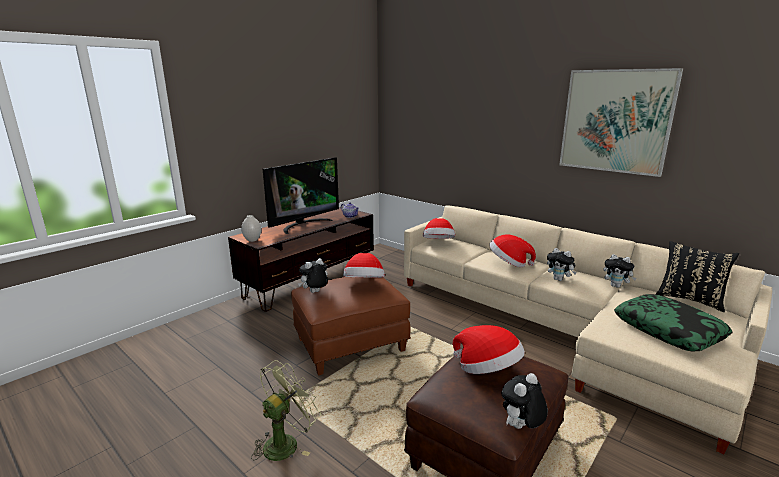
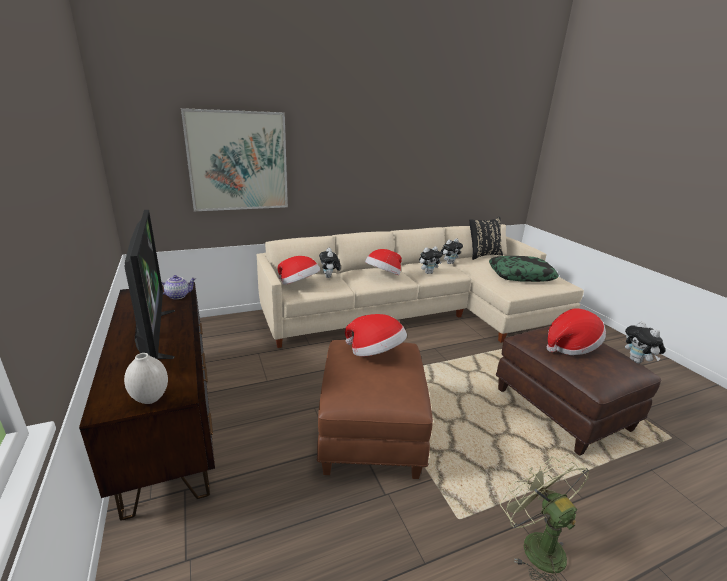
camera: 65 degrees left, 5 degrees up
plush toy [298,258,328,293] -> plush toy moved to [319,248,341,278]
picture [559,68,683,177] -> picture moved to [181,108,288,211]

